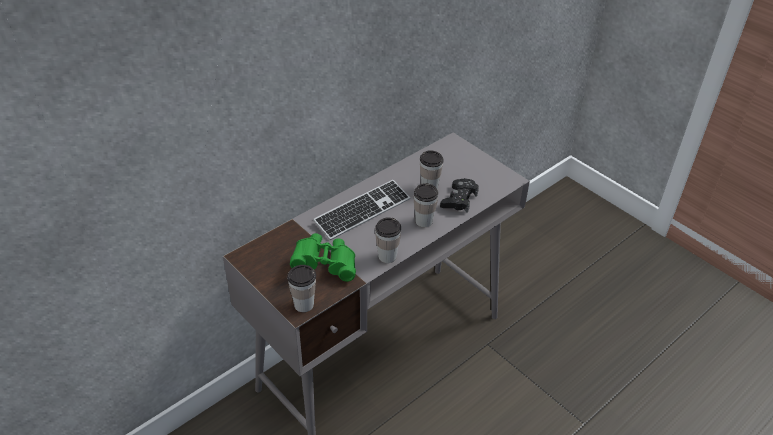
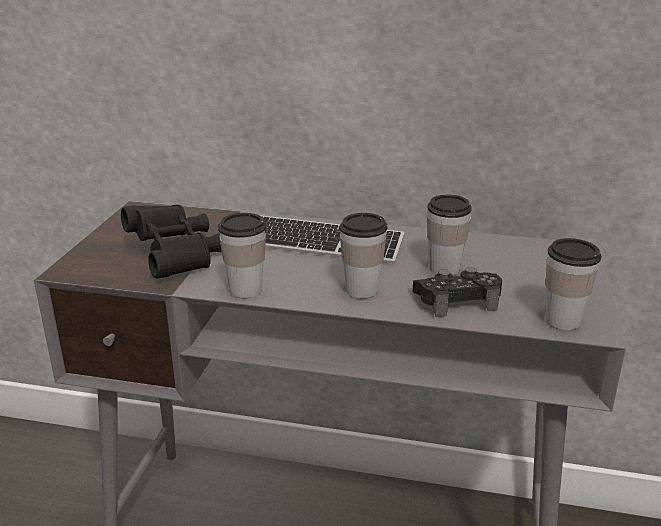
camera: 55 degrees right, 15 degrees down
cup [287,265,316,312] -> cup moved to [545,238,602,330]
green binoculars [290,233,356,282] -> black binoculars [121,204,222,278]

